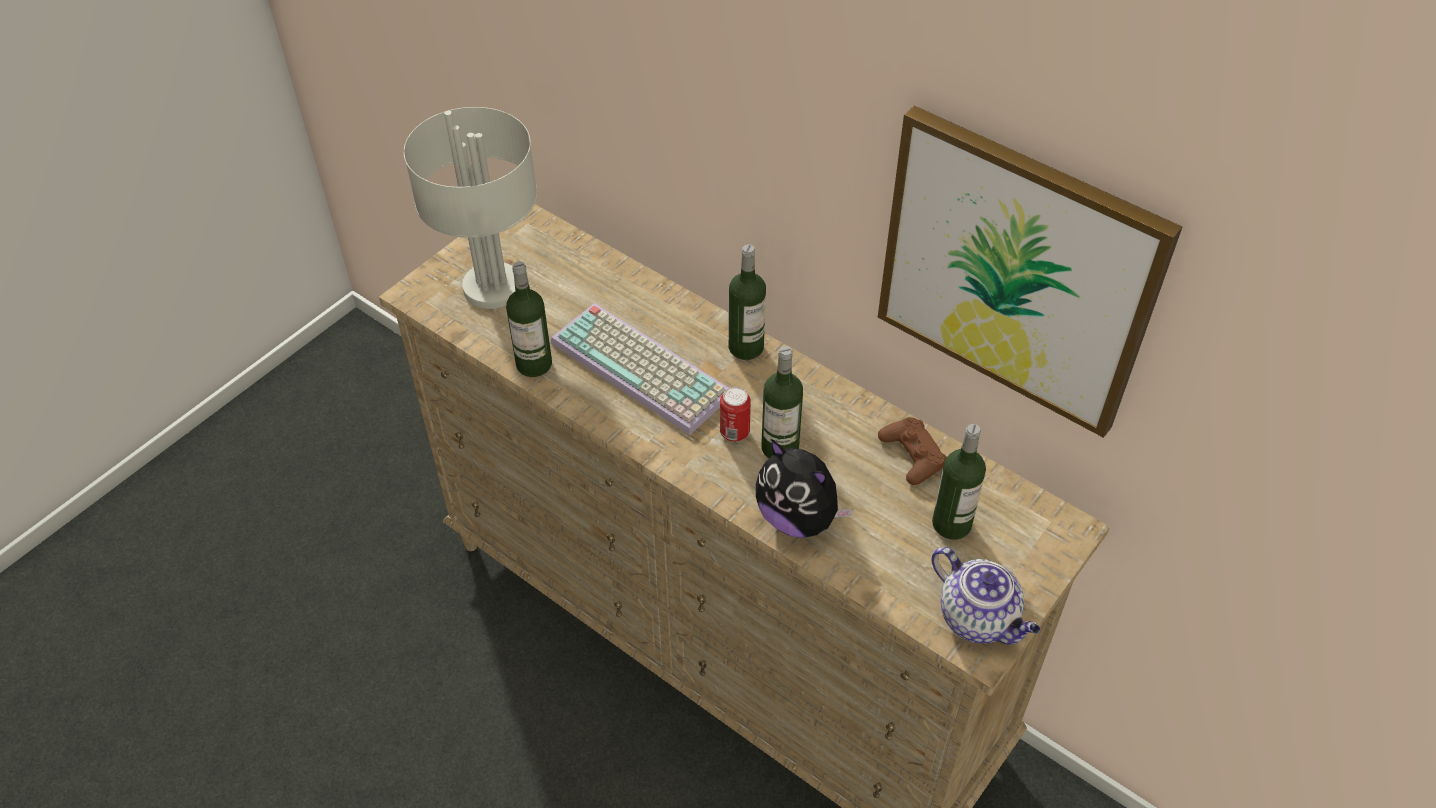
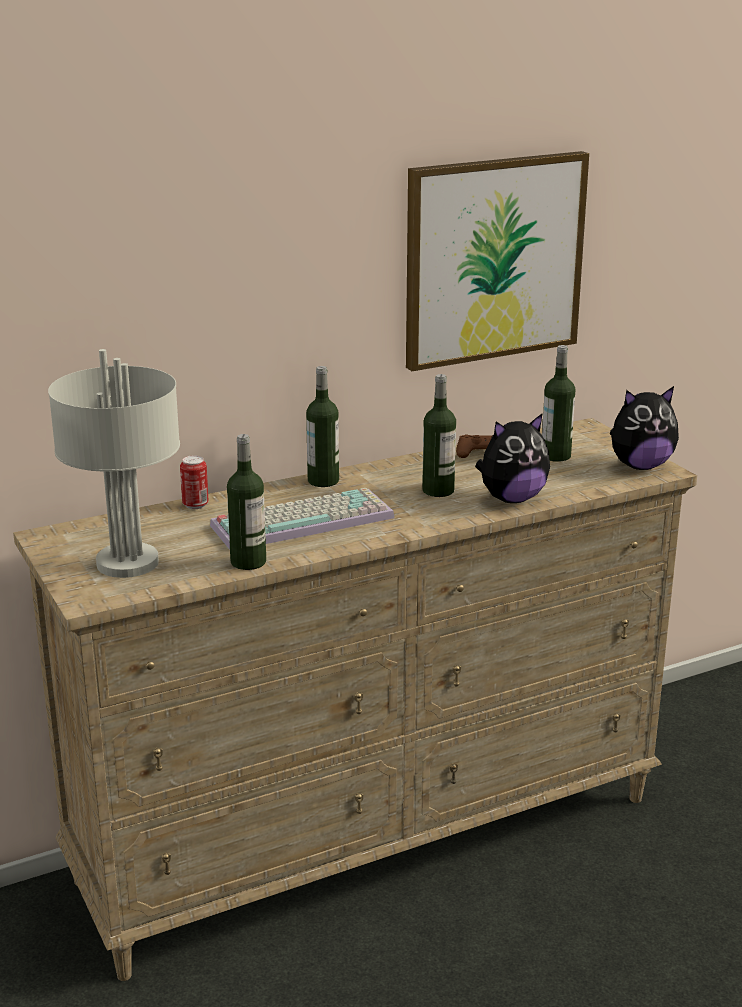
camera: 65 degrees left, 25 degrees down
can [720,387,751,442] -> can moved to [180,455,209,509]
teapot [931,547,1041,644] -> plush toy [610,386,679,470]

